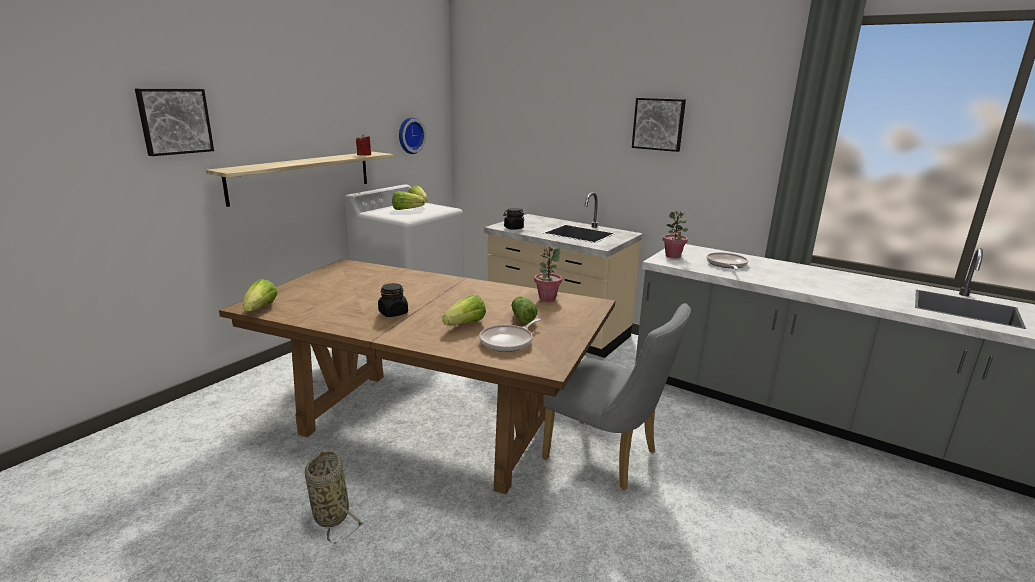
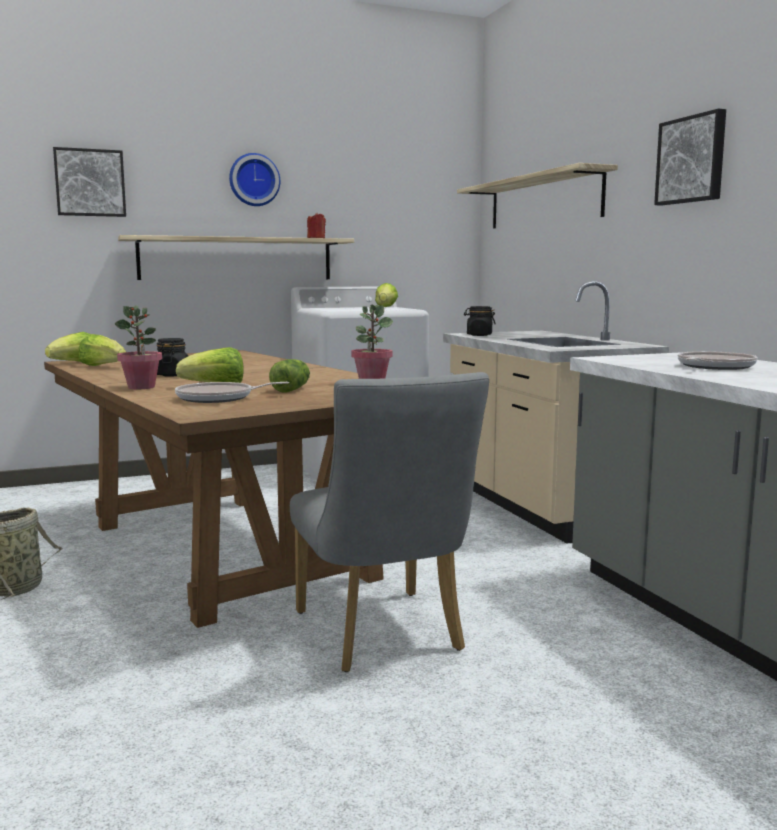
camera: 35 degrees right, 10 degrees down
lettuce [392,191,425,210] -> lettuce moved to [79,334,126,366]
wall clock [399,117,426,154] -> wall clock moved to [229,153,280,206]
potted plant [663,211,688,258] -> potted plant moved to [115,305,162,389]
none -> shelf [457,163,618,228]

